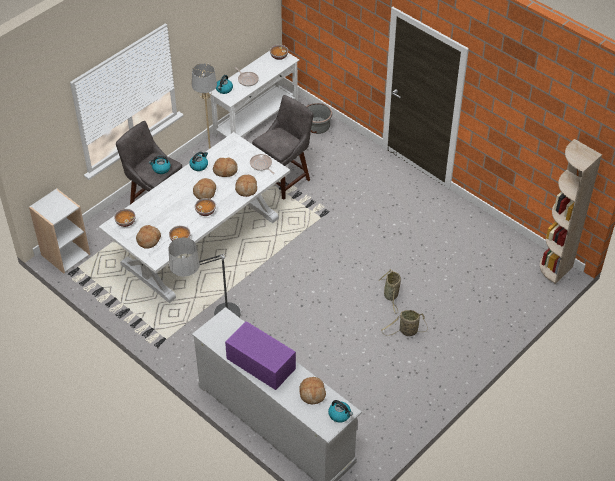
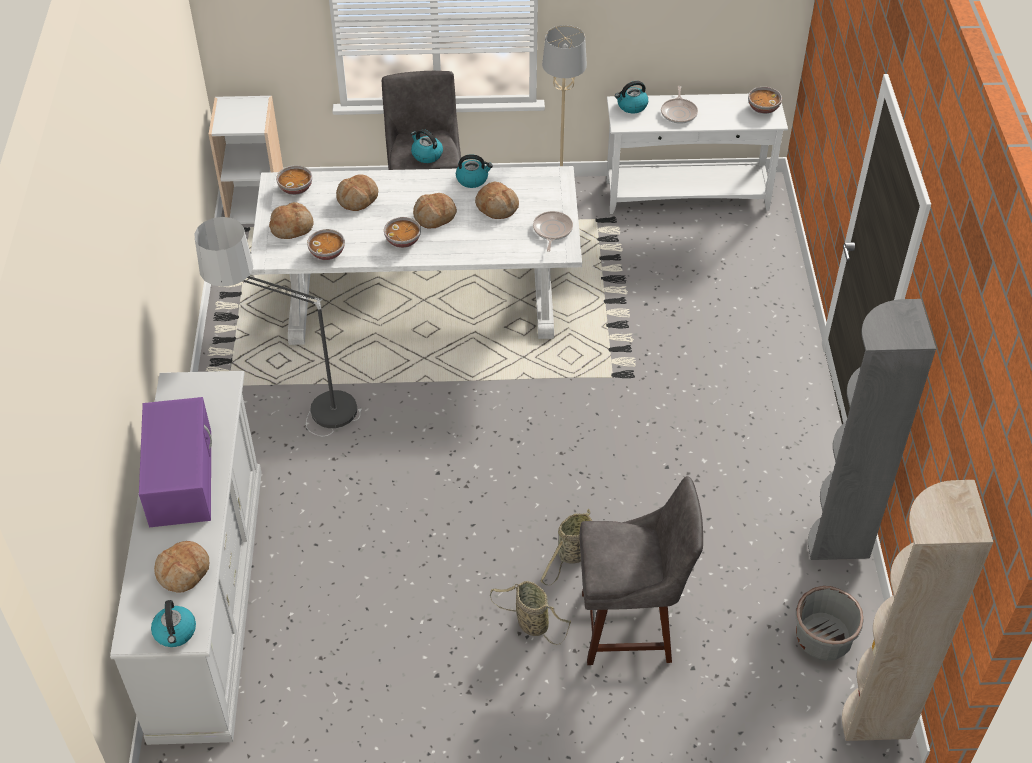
camera: 45 degrees right, 0 degrees up
bread [235,175,257,197] -> bread moved to [336,174,378,211]
grey stool [252,95,314,200] -> grey stool moved to [579,476,703,665]
grey planter [306,103,332,134] -> grey planter moved to [795,586,863,661]
none -> grey bookcase [808,299,936,560]

